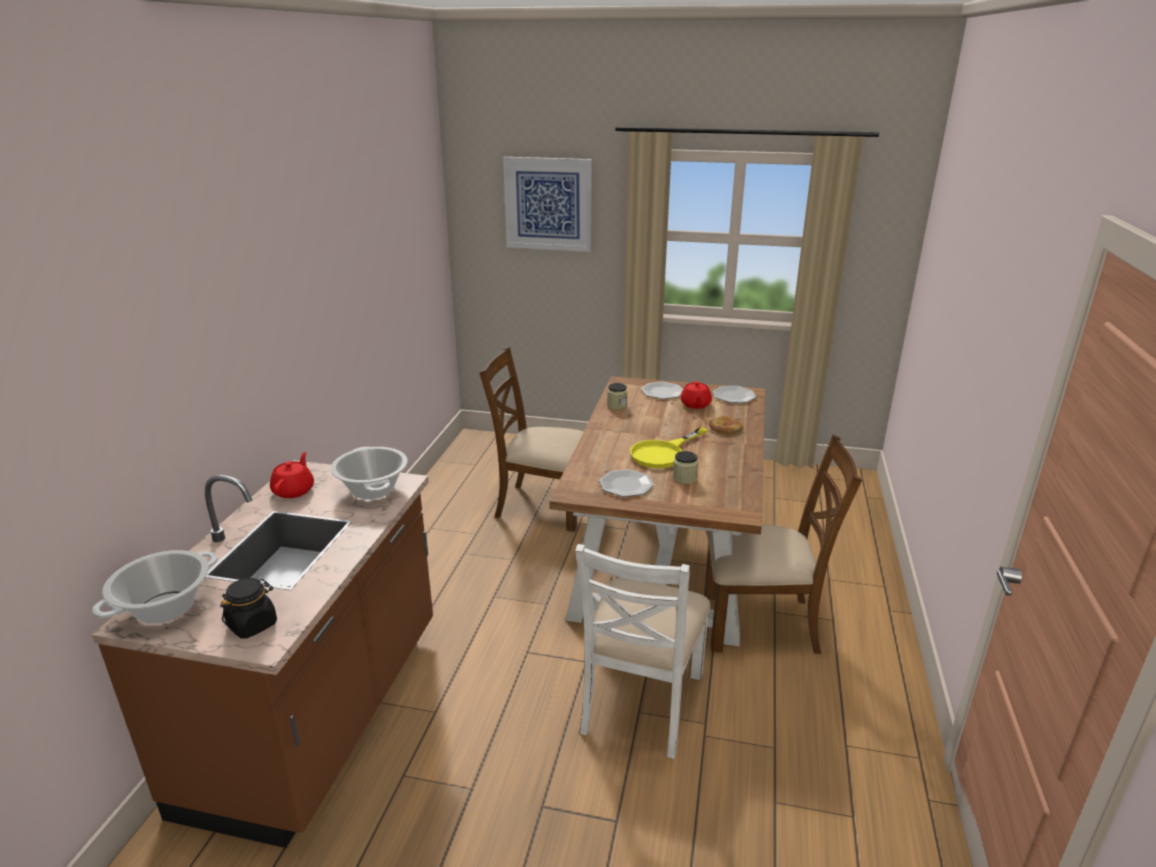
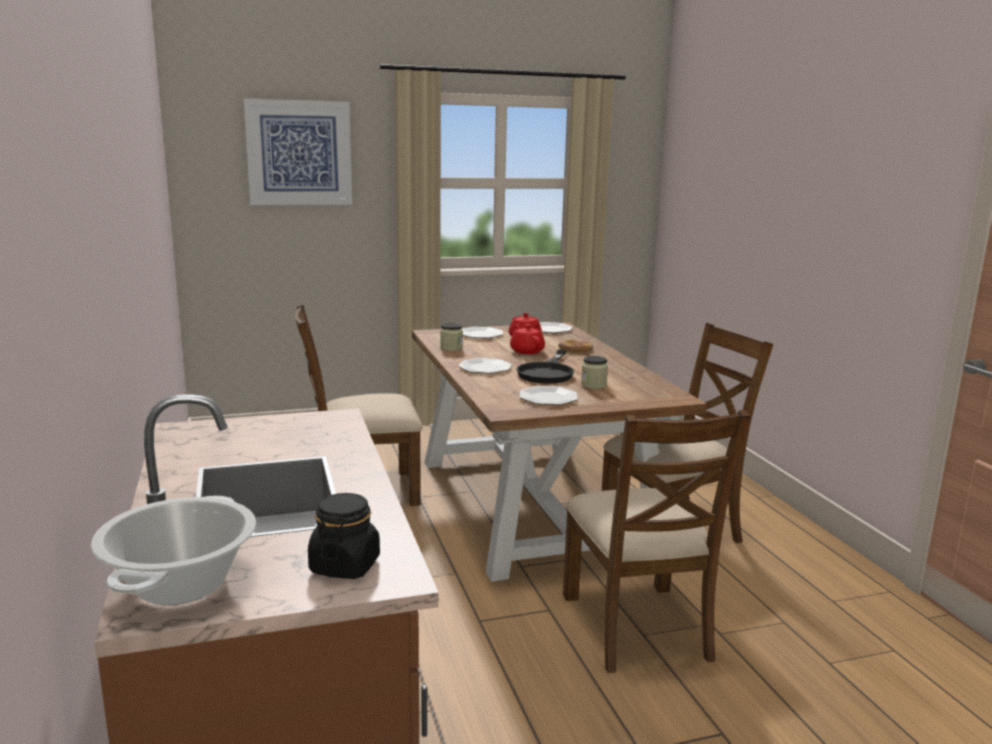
camera: 30 degrees left, 10 degrees down
red teapot [270,452,314,498] -> red teapot moved to [510,324,545,354]
cooking pot [330,447,408,499] -> none
white chair [575,544,711,759] -> brown chair [563,410,750,673]
yellow frying pan [630,427,707,468] -> black frying pan [516,350,574,384]
none -> plate [458,358,512,374]

